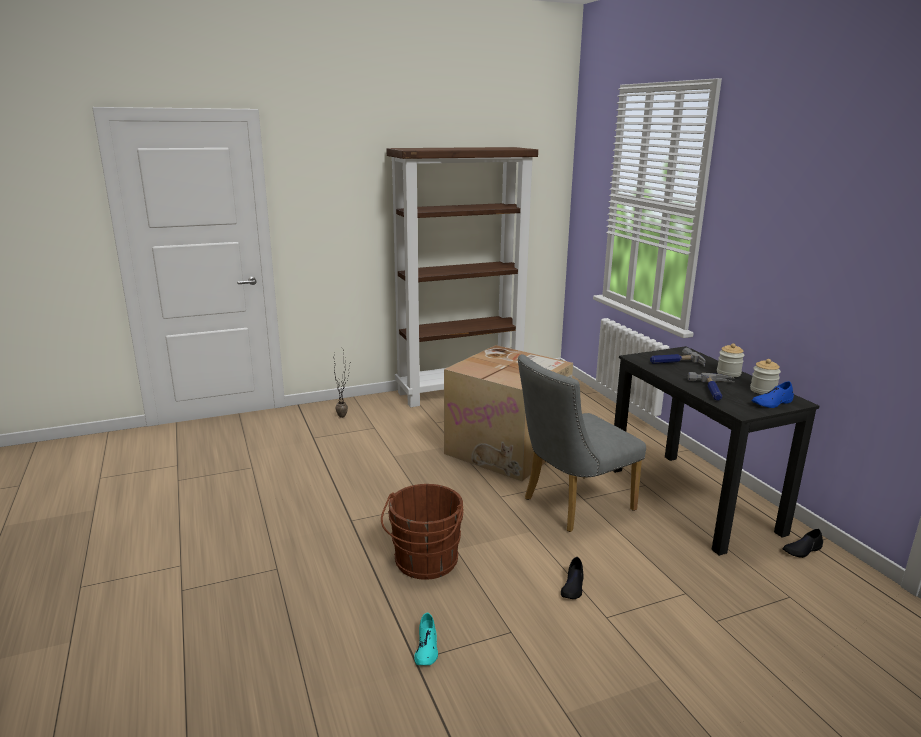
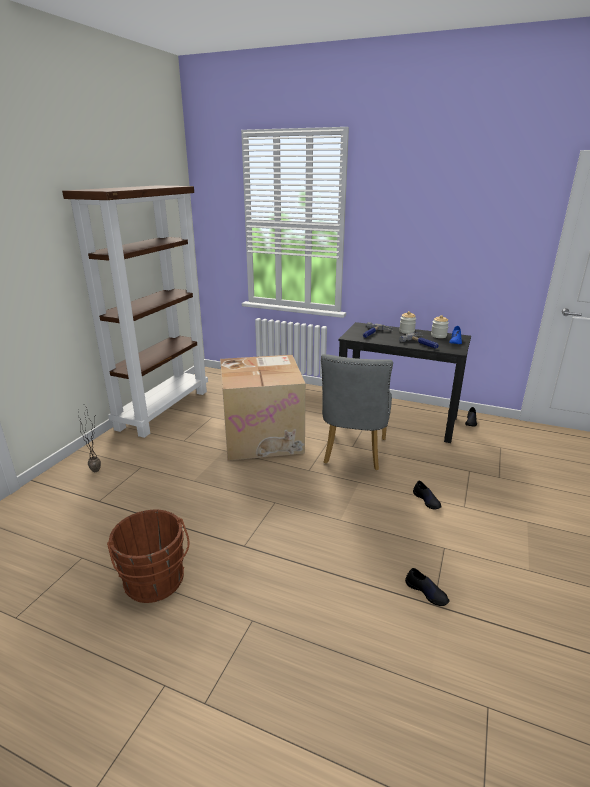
camera: 45 degrees left, 5 degrees up
brown bucket [381,484,464,580] -> brown bucket moved to [107,510,190,603]
turquoise shoe [414,612,438,665] -> black shoe [405,568,450,606]

